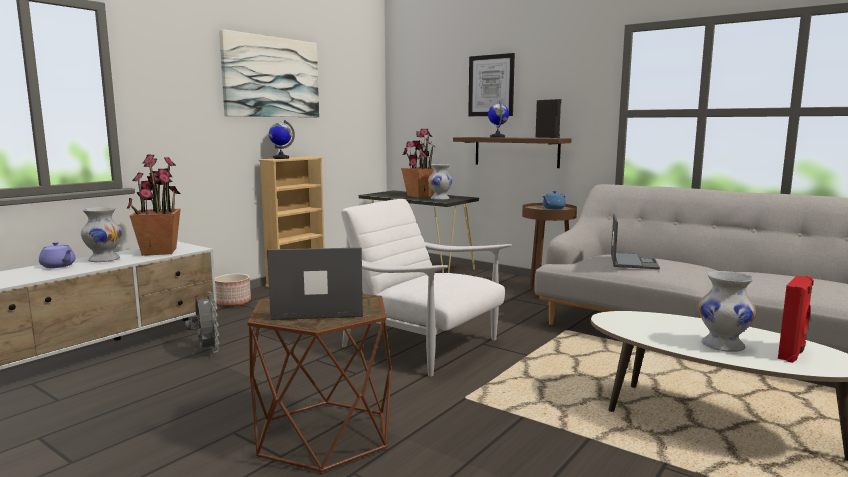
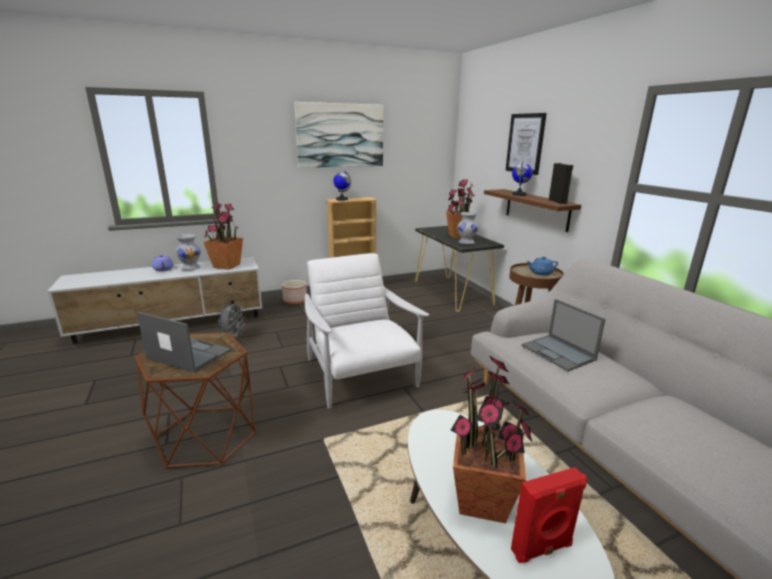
camera: 30 degrees right, 10 degrees up
laptop [611,214,660,269] -> laptop turned 105 degrees clockwise [521,299,605,371]
white vase [698,271,756,352] -> potted plant [451,355,533,523]

